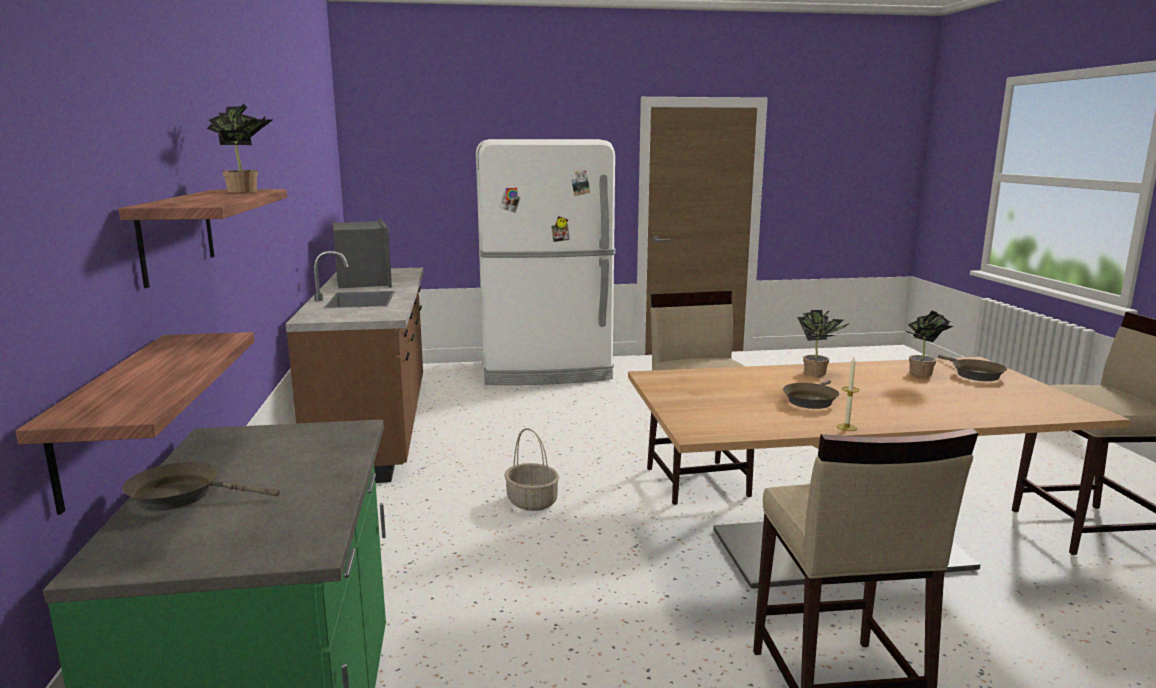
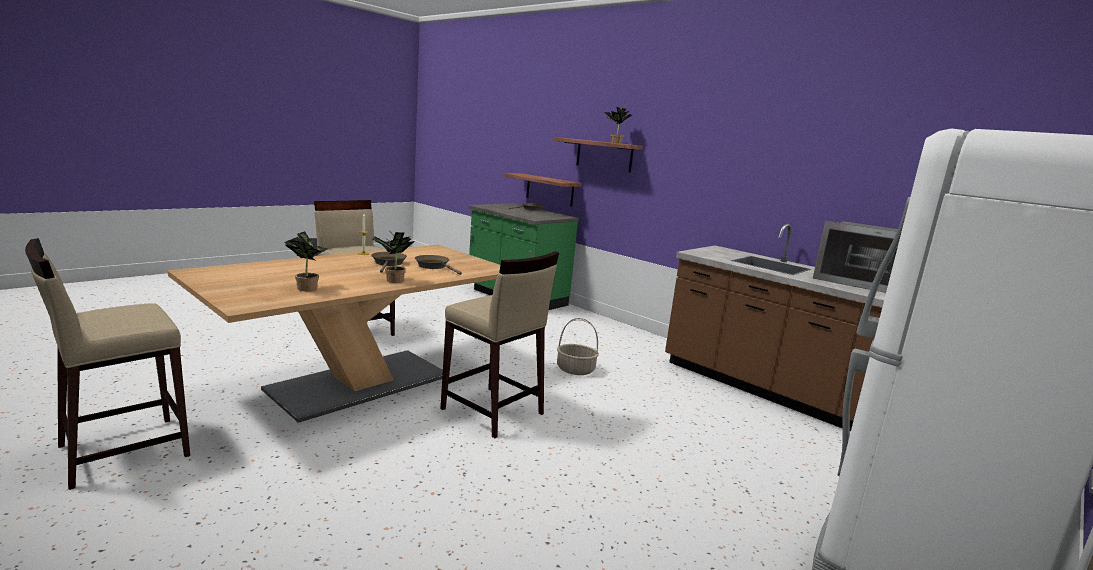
camera: 140 degrees right, 0 degrees up
brown frying pan [938,355,1007,381] -> brown frying pan moved to [415,255,462,275]

